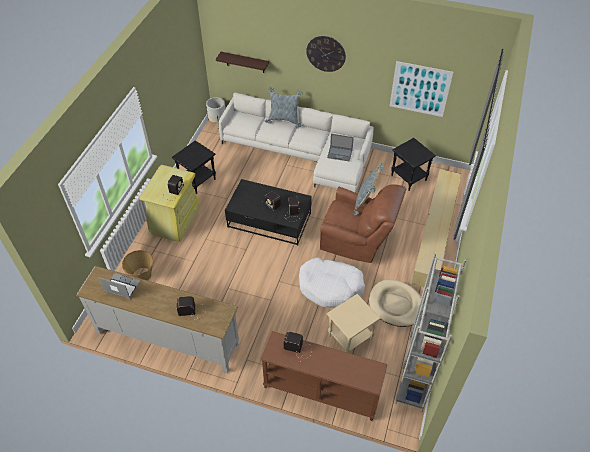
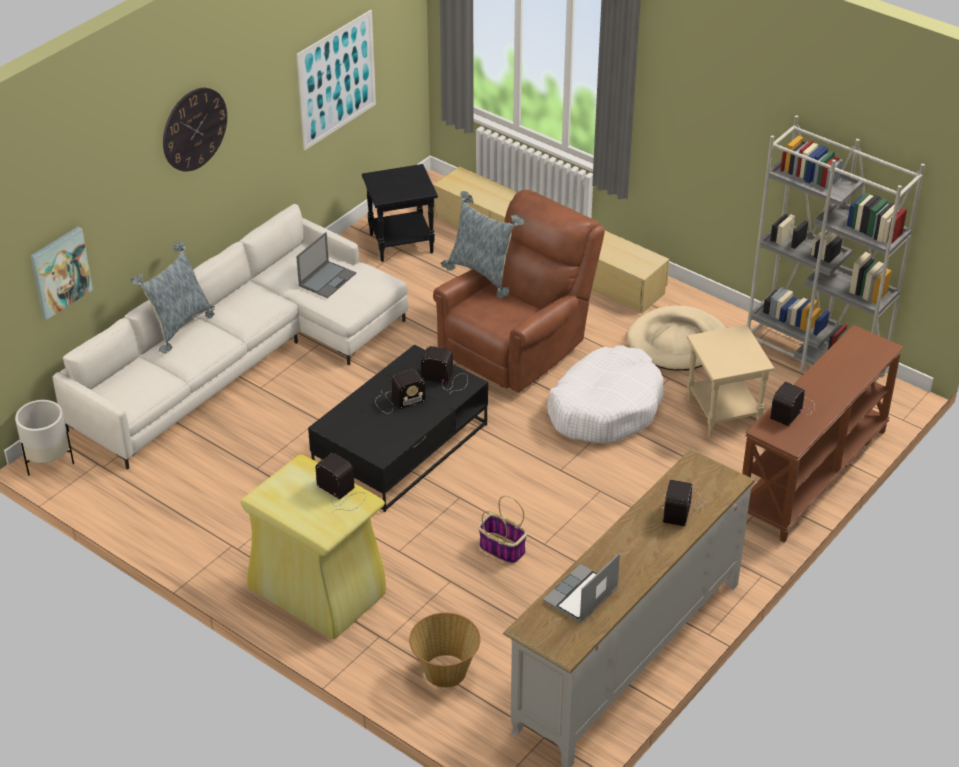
camera: 70 degrees left, 10 degrees down
black side table [172,140,216,194] -> none
shelf [216,52,269,73] -> picture [31,226,93,320]
none -> basket [478,495,527,564]

